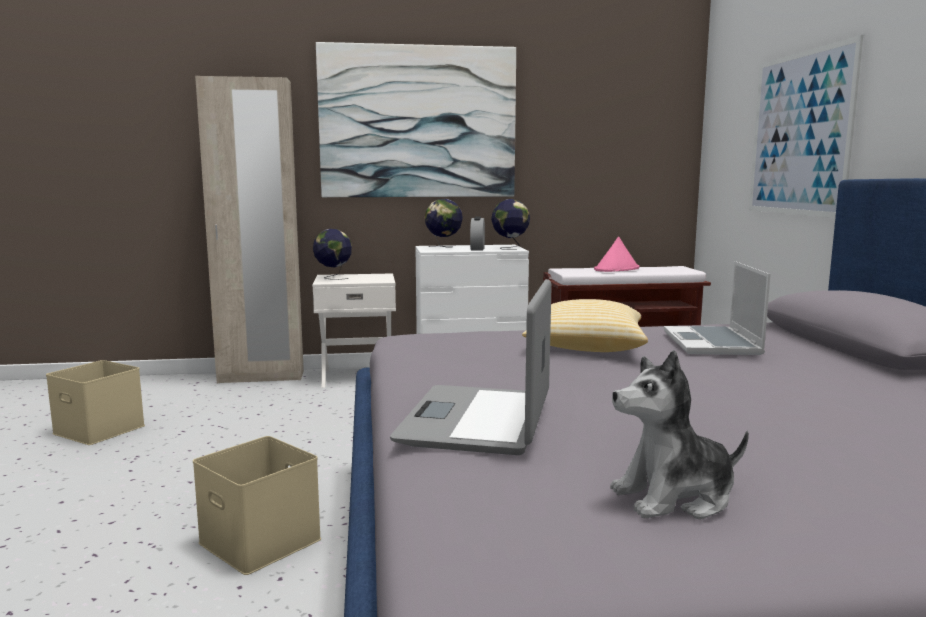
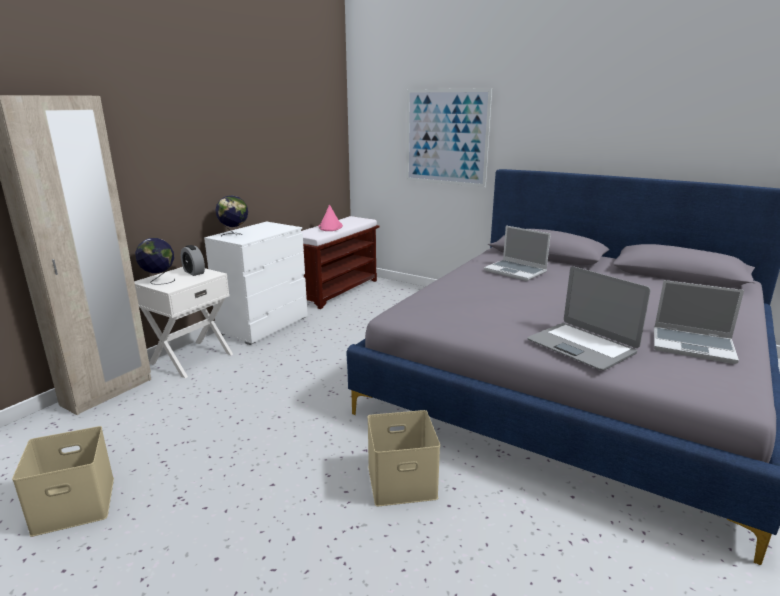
camera: 50 degrees left, 10 degrees up
picture [316,42,516,197] -> none
alarm clock [470,216,485,250] -> alarm clock moved to [181,245,205,276]
globe [491,199,530,250] -> none
pillow [522,299,648,352] -> none
plush toy [610,350,749,519] -> laptop [654,280,744,364]

